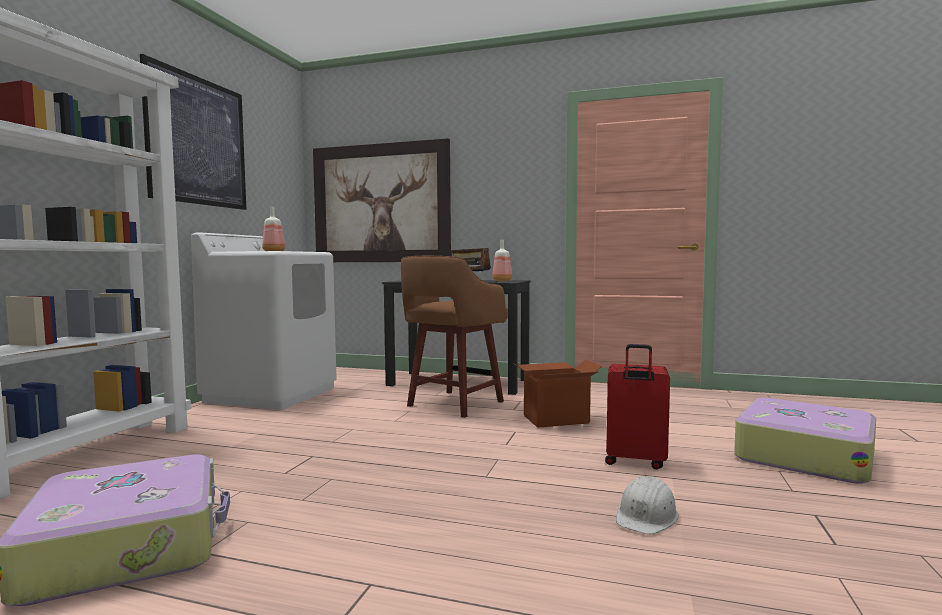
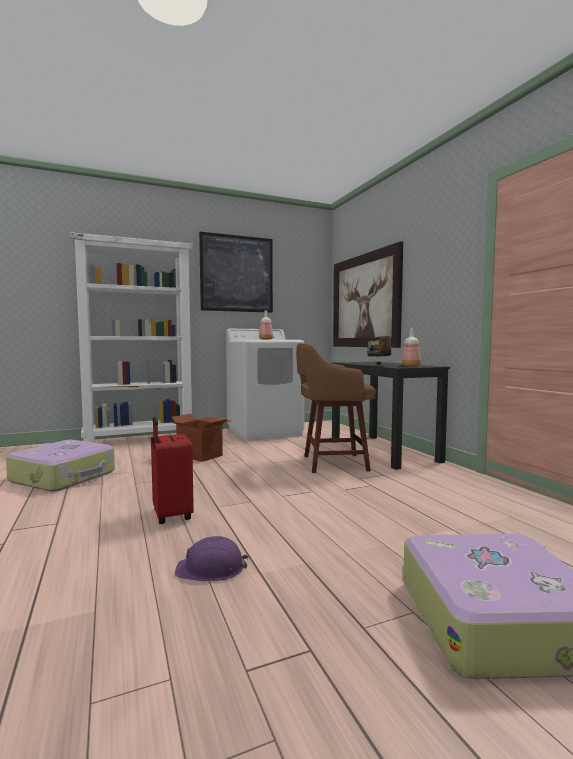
camera: 50 degrees right, 0 degrees up
cardboard box [513,359,602,428] -> cardboard box moved to [166,414,231,462]
red suitcase [605,344,670,469] -> red suitcase moved to [151,417,194,524]
white hard hat [616,476,678,534] -> purple hard hat [175,536,249,581]

